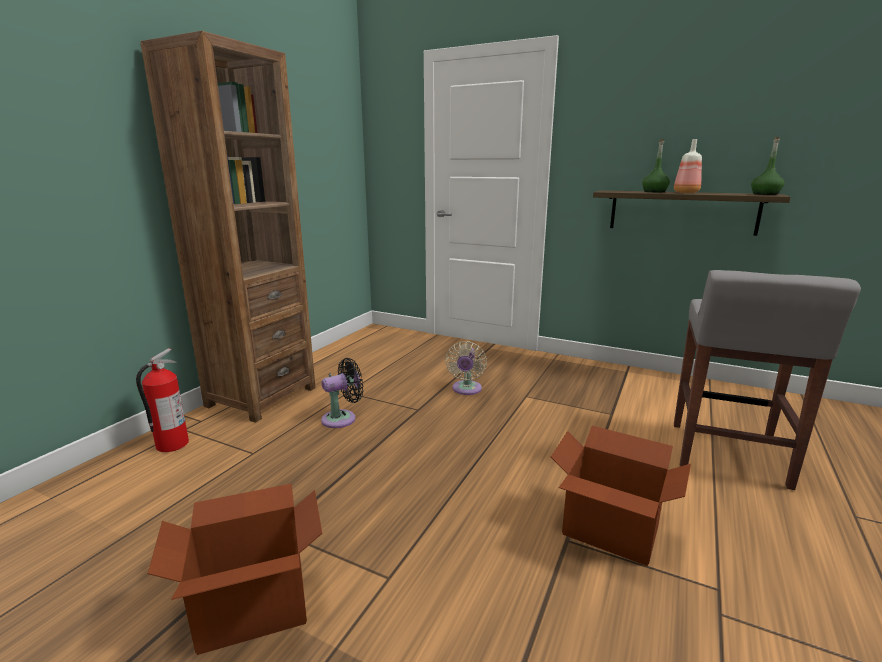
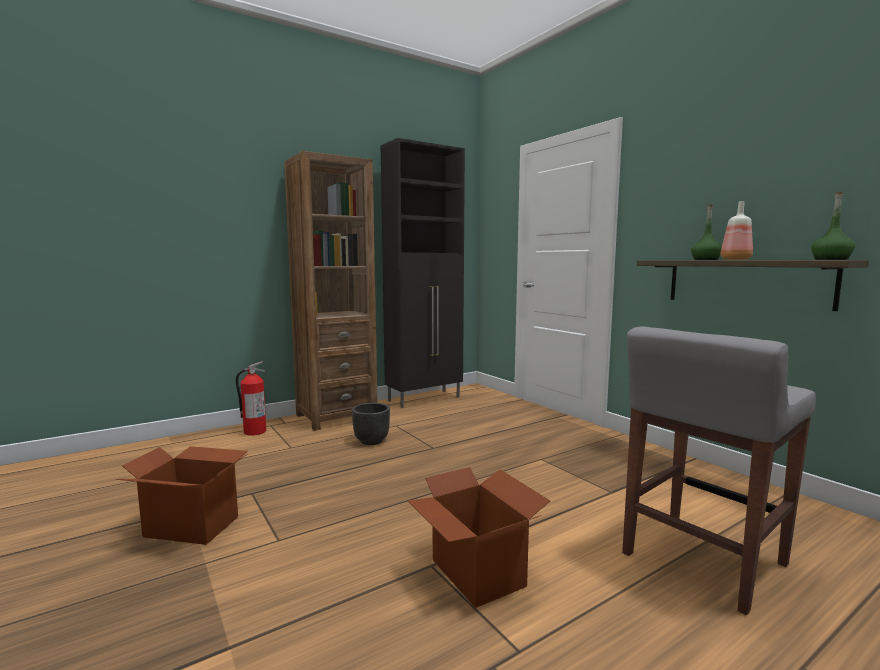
camera: 30 degrees right, 10 degrees down
black fan [321,358,363,428] -> black planter [352,403,390,445]
beige fan [445,341,487,395] -> none
none -> black cabinet [381,138,465,408]

